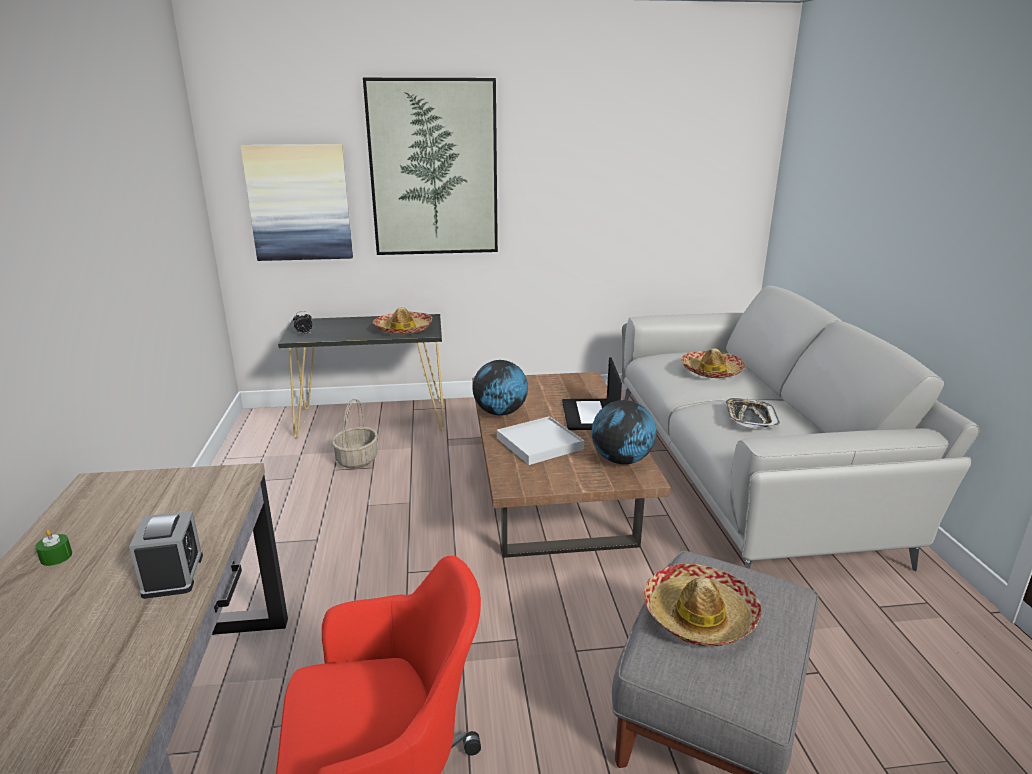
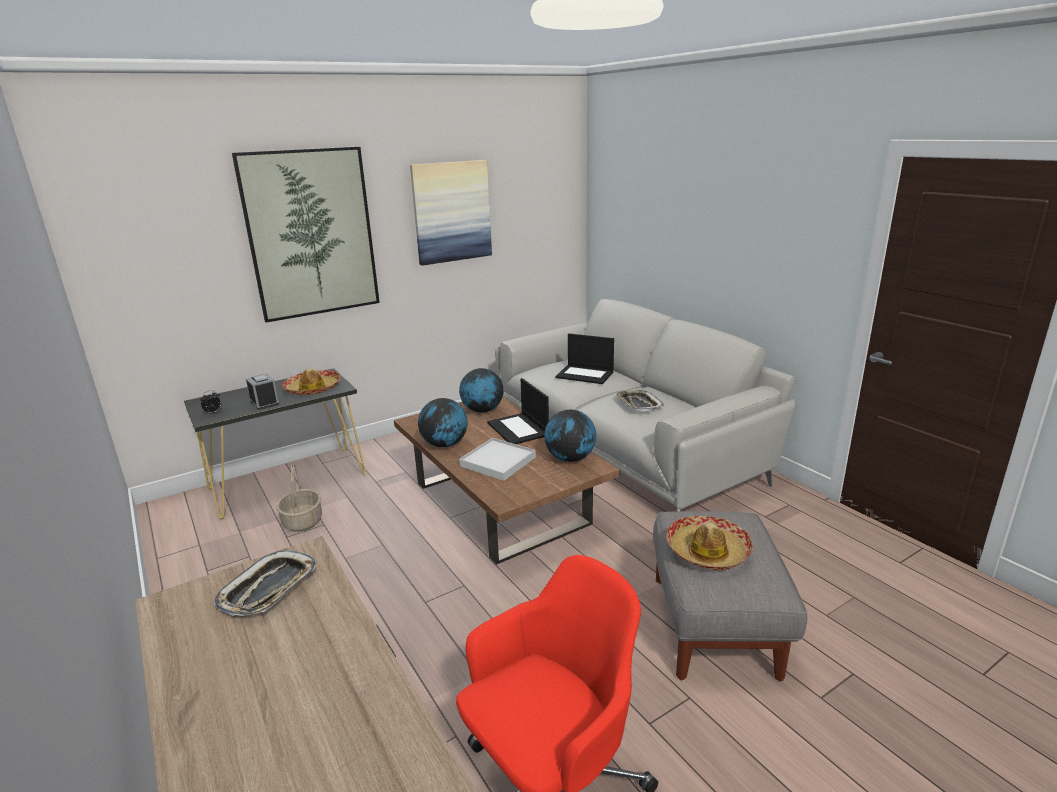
camera: 25 degrees left, 0 degrees up
green candle [35,529,72,566] -> none
alarm clock [129,511,203,599] -> alarm clock moved to [246,373,279,410]
picture [240,144,353,261] -> picture moved to [410,160,492,266]
hat [681,348,746,378] -> laptop [555,333,614,384]
none -> tray [214,551,317,616]
none -> globe [459,368,504,413]

